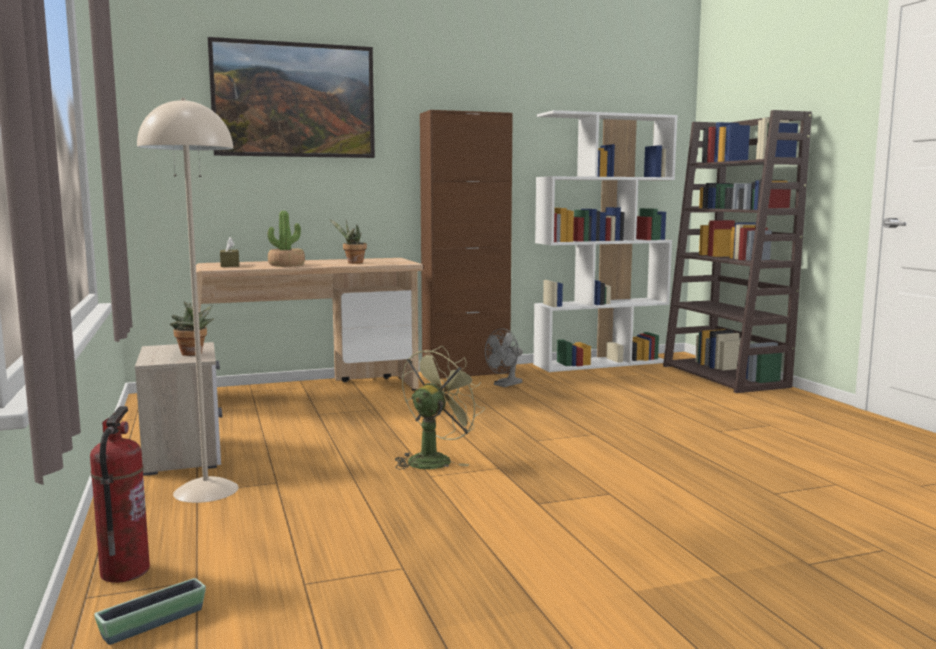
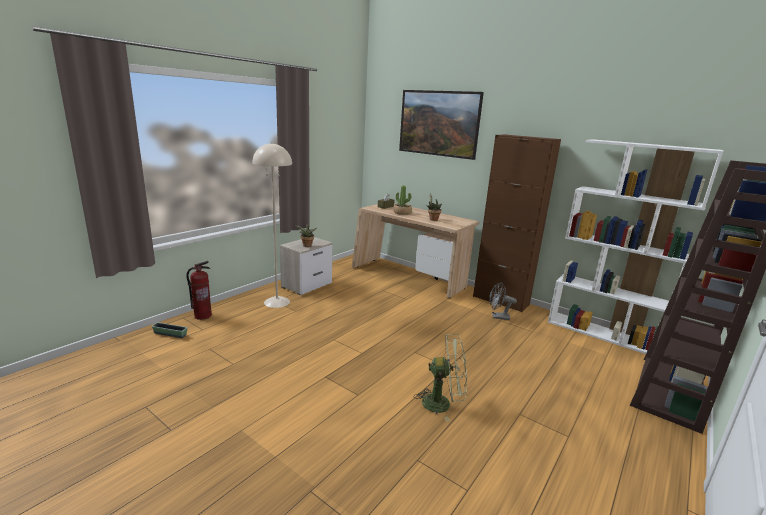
camera: 55 degrees right, 10 degrees up
green fan [395,346,485,470] -> green fan moved to [414,334,467,422]

